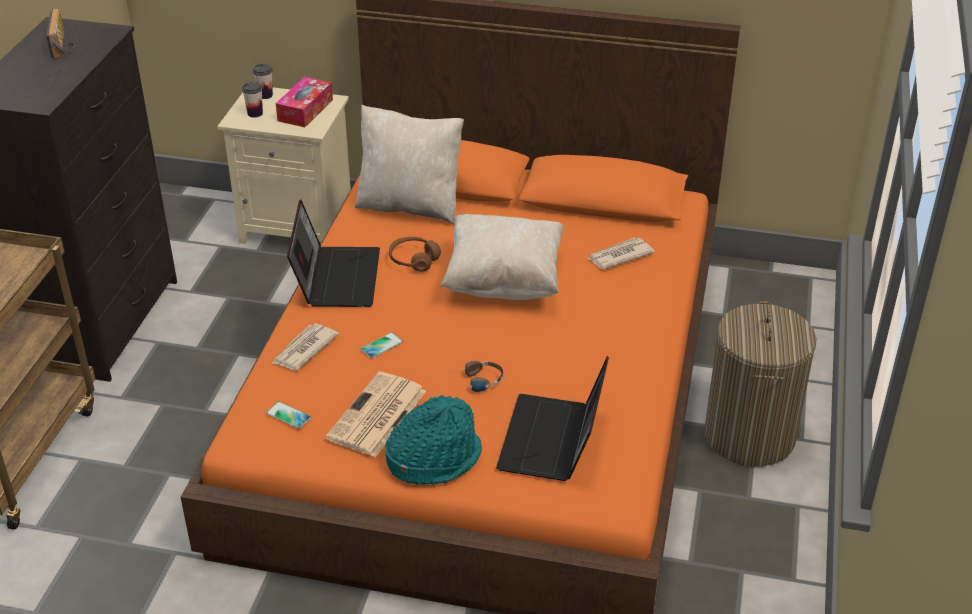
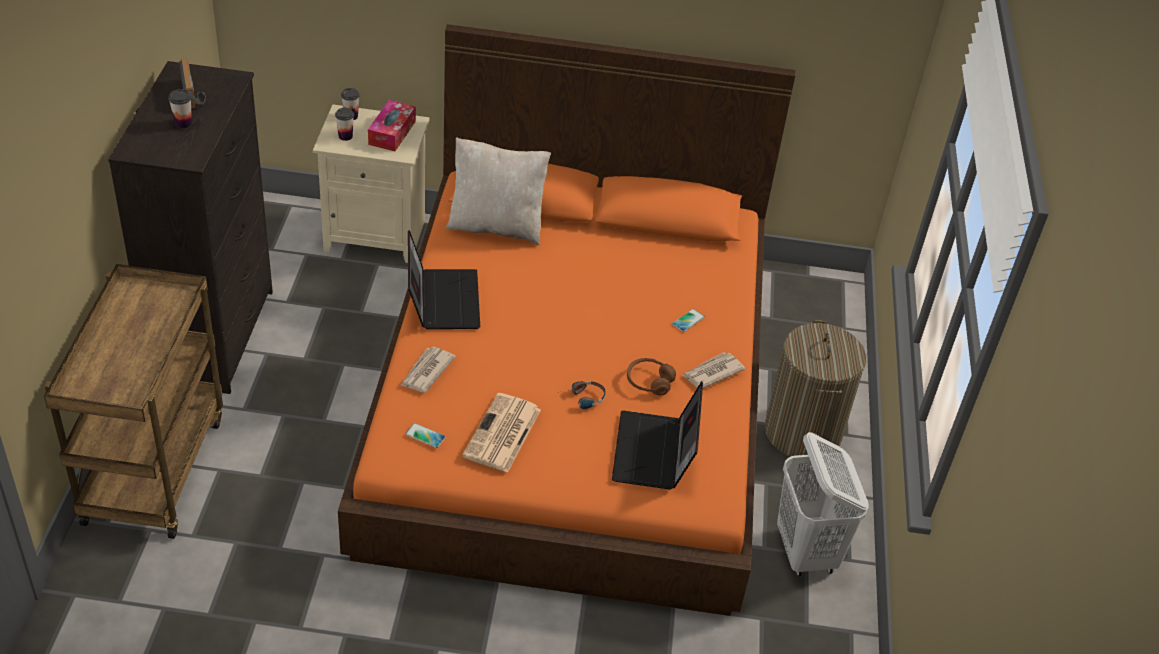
camera: 10 degrees left, 5 degrees up
phone [361,332,403,359] -> phone moved to [672,309,705,332]
turquoise hat [385,395,482,485] -> none
brown headphones [389,237,441,272] -> brown headphones moved to [627,358,676,395]
beige pillow [440,214,564,300] -> none
newspaper [587,238,655,270] -> newspaper moved to [682,352,745,388]
none -> cup [168,89,192,129]
none -> white laundry basket [777,432,869,576]

